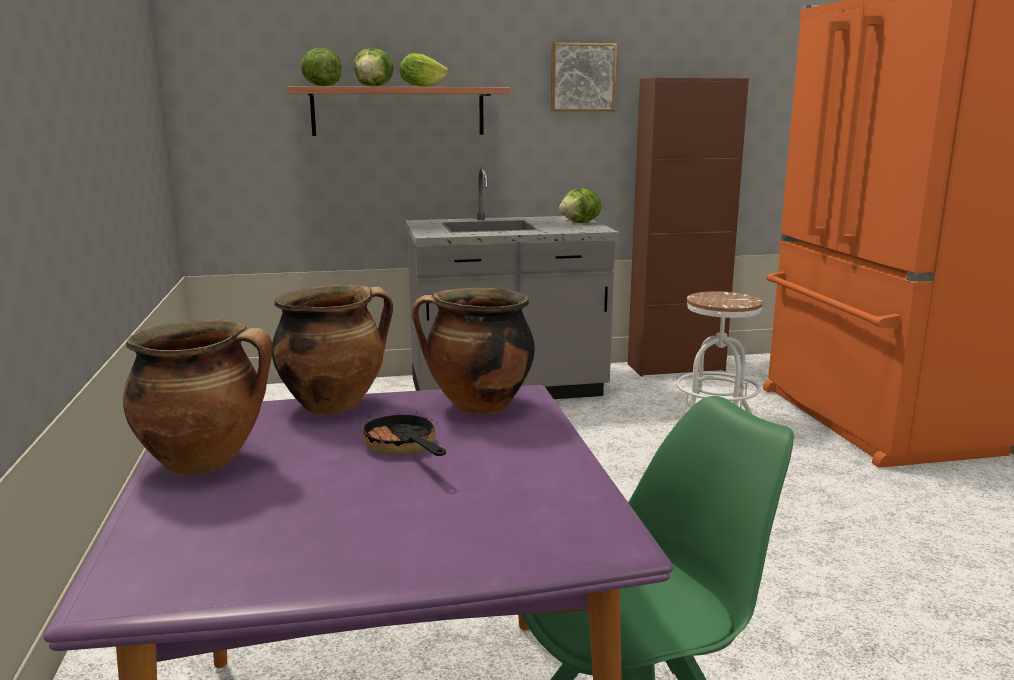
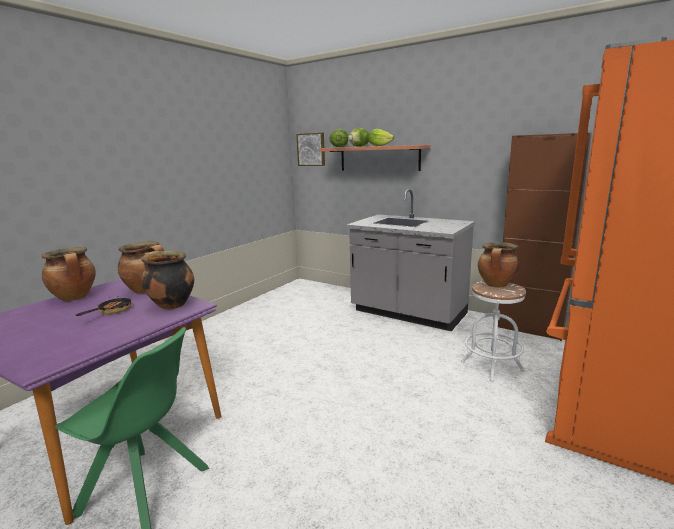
camera: 45 degrees right, 0 degrees up
picture [551,42,617,111] -> picture moved to [296,133,325,166]
lettuce [559,188,601,223] -> none
none -> cooking pot [478,242,519,288]

